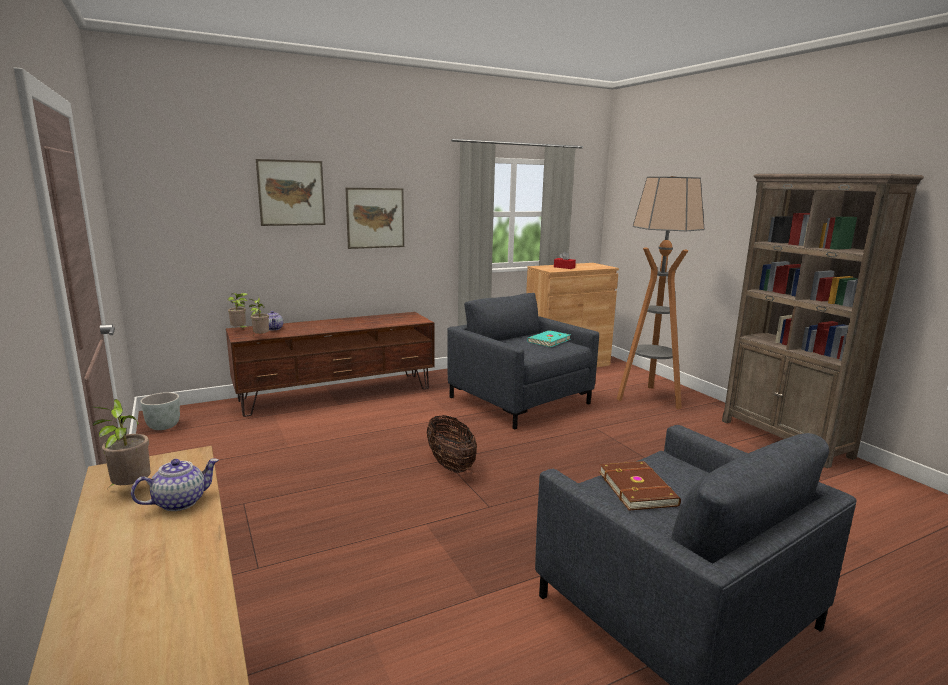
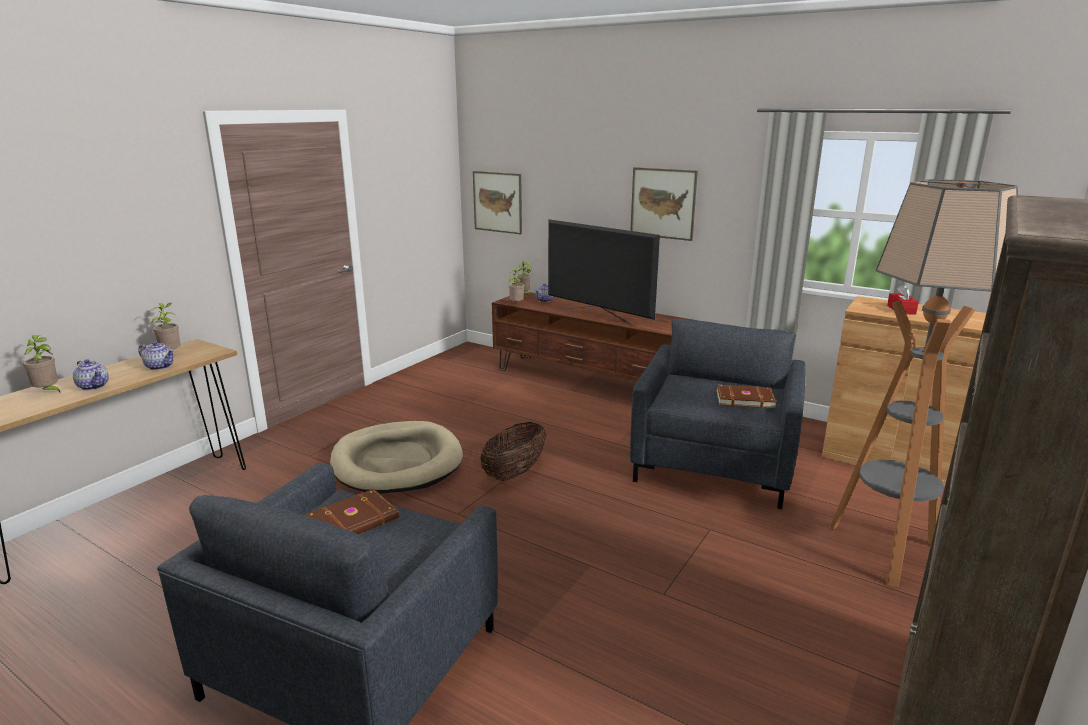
camera: 60 degrees right, 5 degrees up
grey planter [140,392,180,430] -> none
picture [256,159,326,226] -> picture moved to [473,171,522,234]
turquoise book [527,330,571,347] -> brown book [716,385,777,409]
none -> potted plant [23,335,61,394]
none -> teapot [73,359,109,390]
none -> beige dog bed [330,421,463,494]
none -> television [548,219,660,325]

